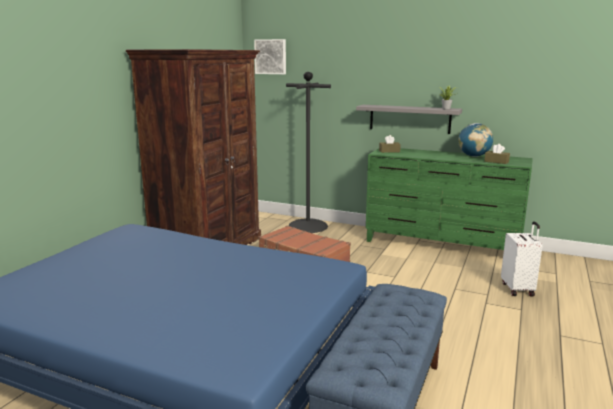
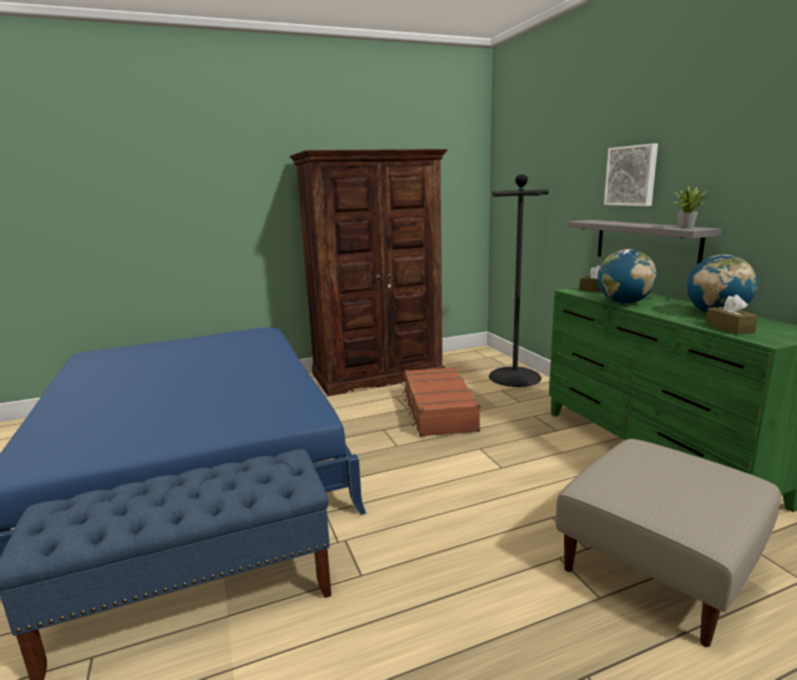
camera: 45 degrees right, 0 degrees up
picture [254,39,286,74] -> picture moved to [604,143,658,206]
white suitcase [501,221,542,296] -> beige ottoman [556,439,781,647]
none -> globe [598,249,657,304]

